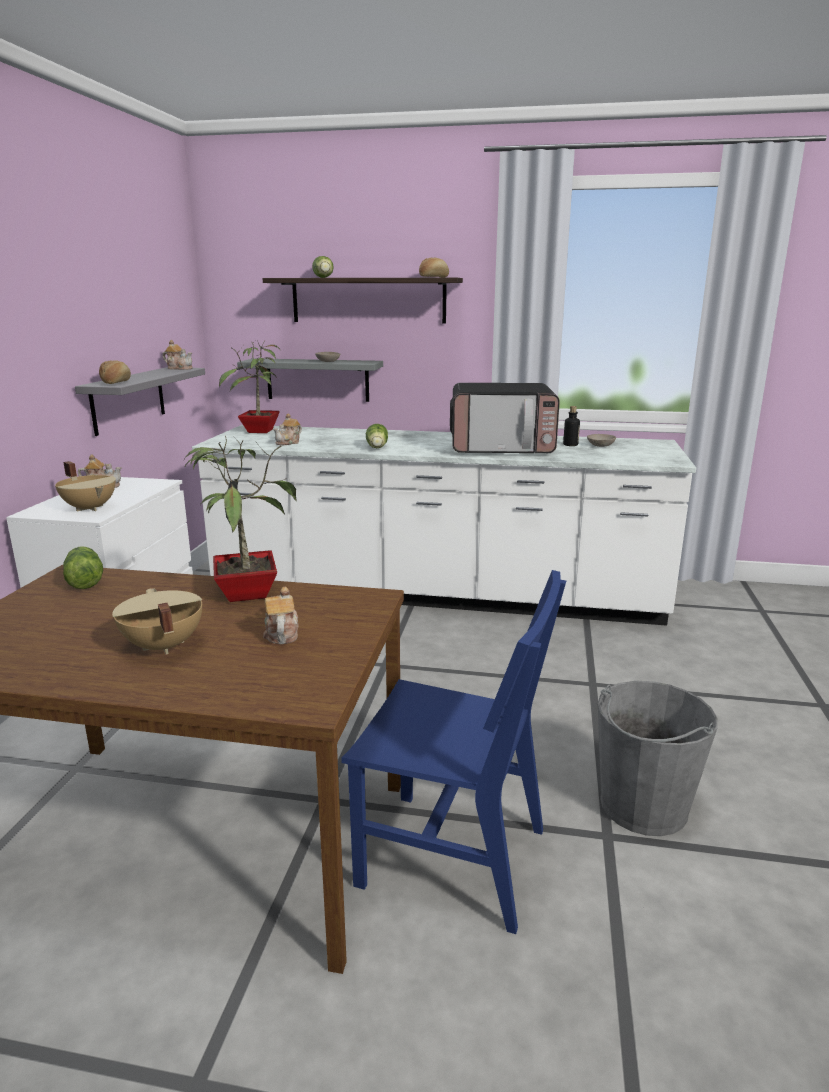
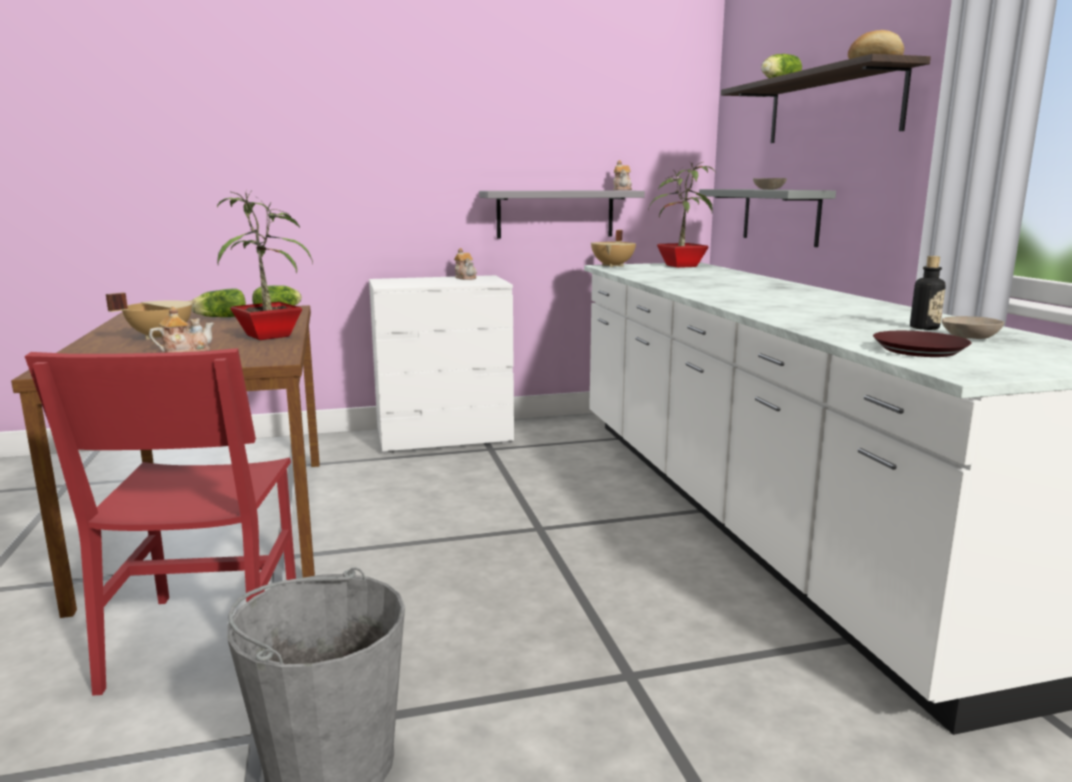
camera: 65 degrees right, 5 degrees down
beige cooking pot [55,461,116,511] -> beige cooking pot moved to [591,230,636,267]
bread [99,360,131,384] -> none
teapot [273,414,302,445] -> none
blue chair [341,570,566,934] -> red chair [25,348,296,696]
lettuce [366,424,388,448] -> lettuce moved to [192,289,246,317]
microwave [450,383,560,453] -> none
none -> brown plate [873,331,971,357]

